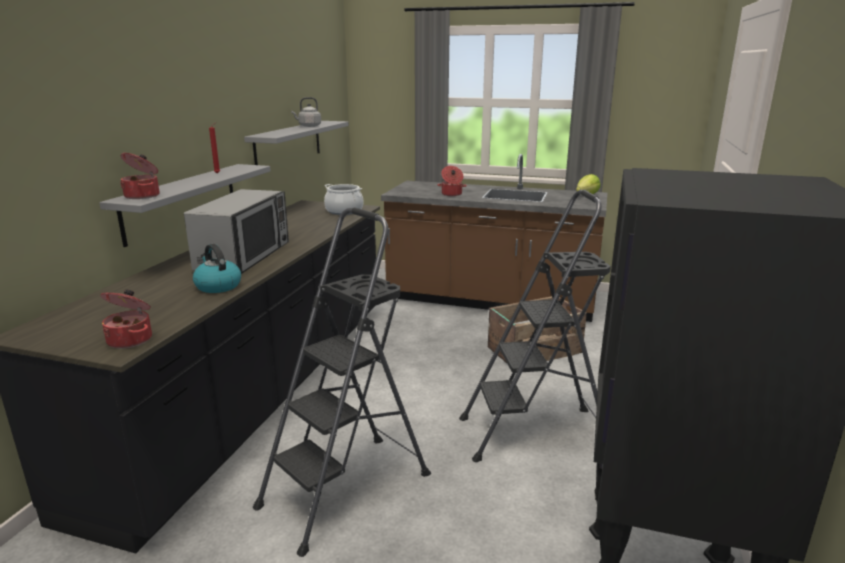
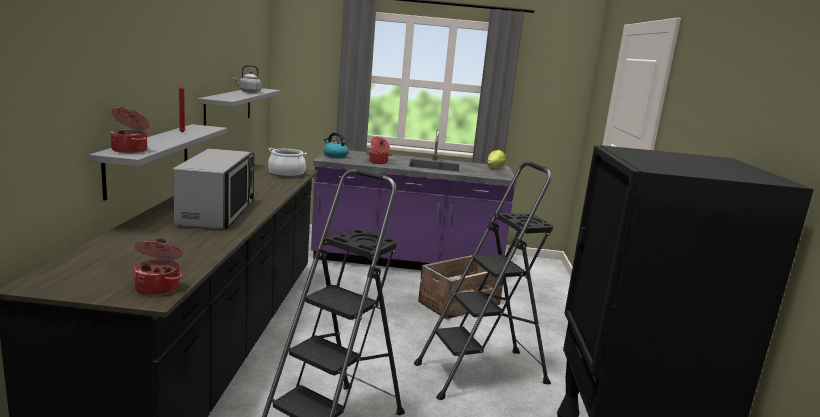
camera: 15 degrees left, 5 degrees down
kettle [193,244,241,293] -> kettle moved to [323,132,348,158]
brown counter [381,154,607,322] -> purple counter [311,129,517,270]

